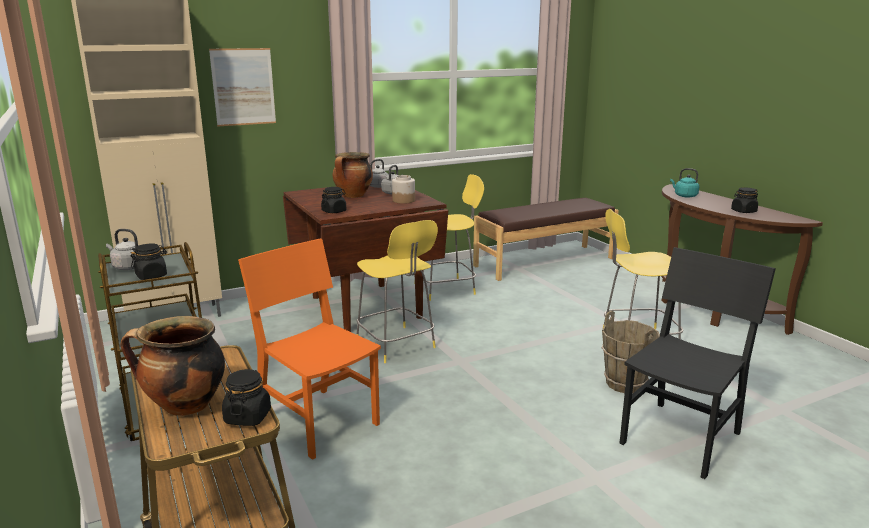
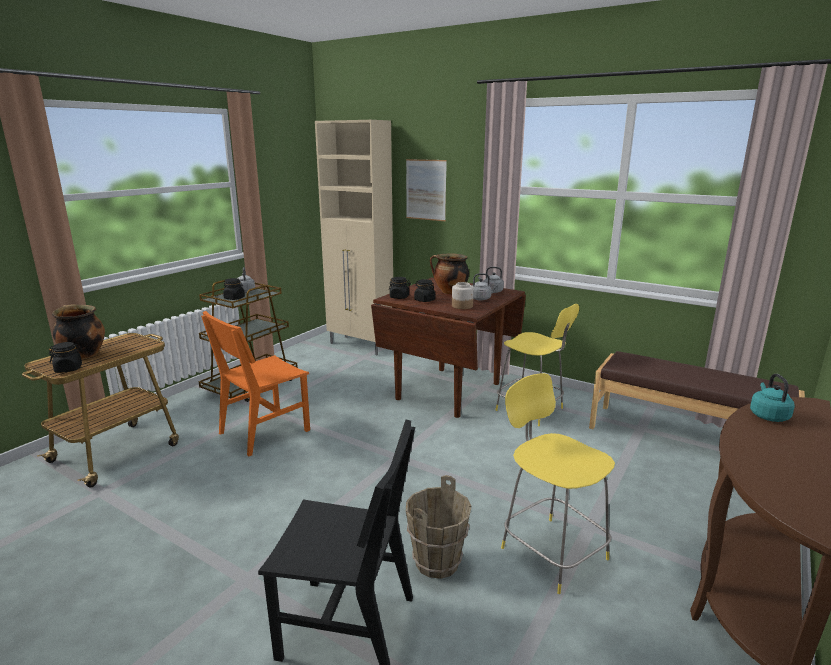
camera: 60 degrees right, 0 degrees up
orange chair [238,239,381,460] -> orange chair turned 150 degrees counterclockwise [201,311,310,456]
yellow stool [356,220,438,363] -> none
black jar [731,187,758,213] -> black jar moved to [414,279,435,302]

